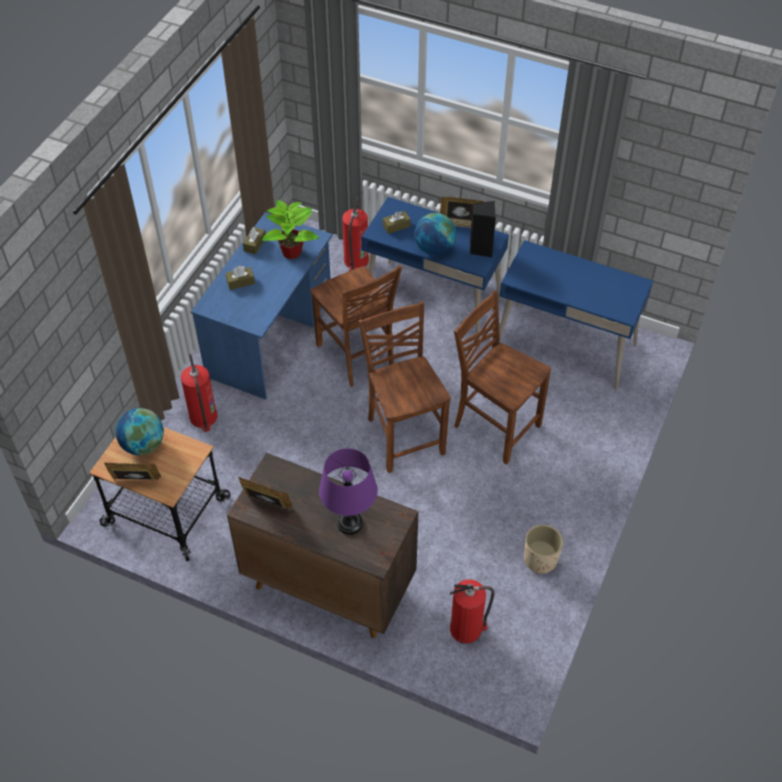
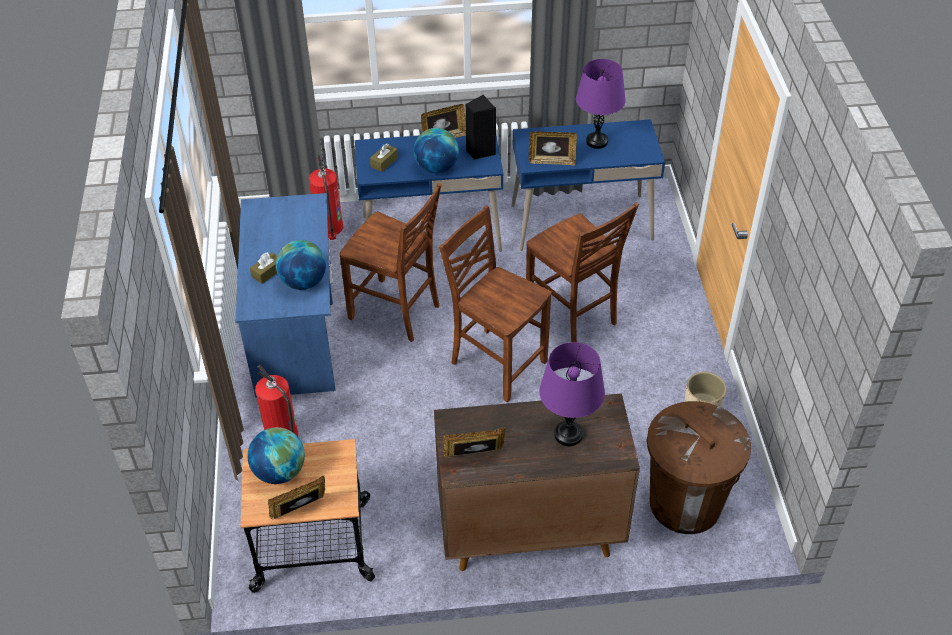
camera: 30 degrees left, 5 degrees down
brown tissue box [243,227,266,254] -> none
potted plant [262,200,319,259] -> none
fire extinguisher [450,580,495,644] -> brown trash can [647,401,751,534]
brown chair [454,290,551,465] -> brown chair turned 135 degrees counterclockwise [526,202,639,342]
none -> globe [276,240,326,290]
none -> picture frame [529,131,577,166]
none -> purple table lamp [576,59,626,149]

